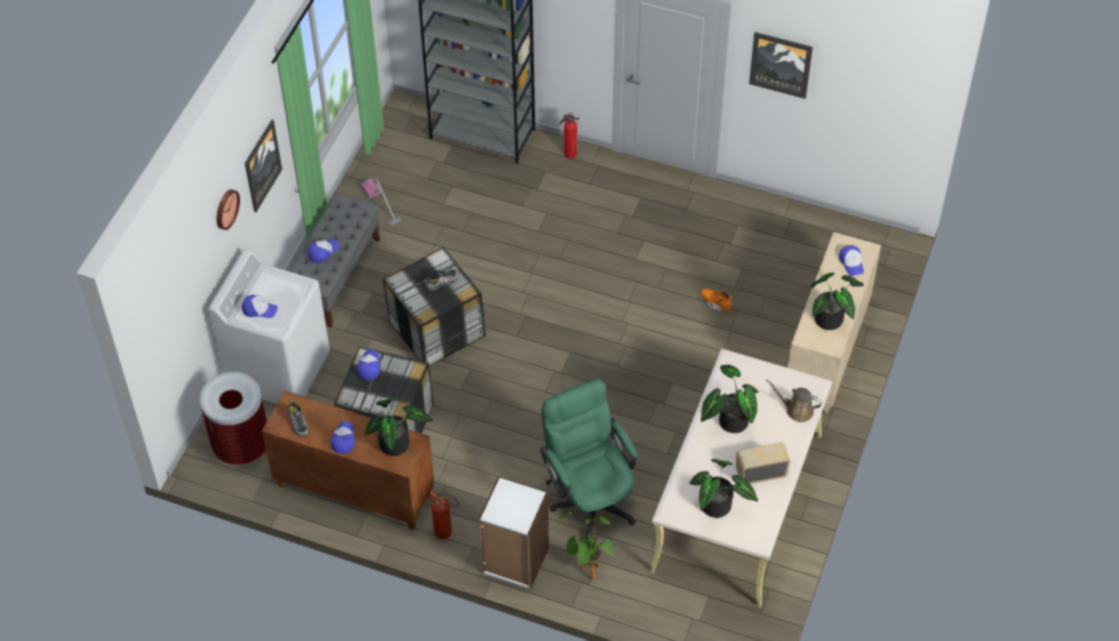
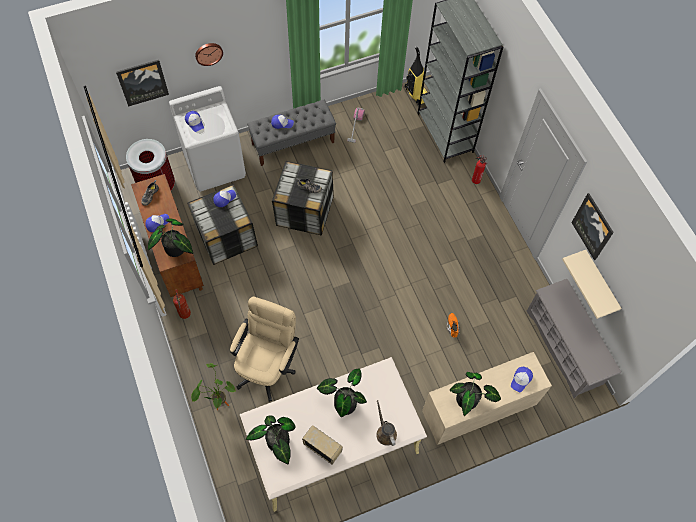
camera: 45 degrees right, 10 degrees up
picture [245,120,282,212] -> picture moved to [116,60,169,107]
white bookcase [479,477,549,589] -> none
green office chair [540,379,637,541] -> beige office chair [230,297,299,402]
none -> vacuum cleaner [405,46,428,106]
none -> grey shoe rack [527,279,621,398]
none -> beige shelf [562,250,622,319]

